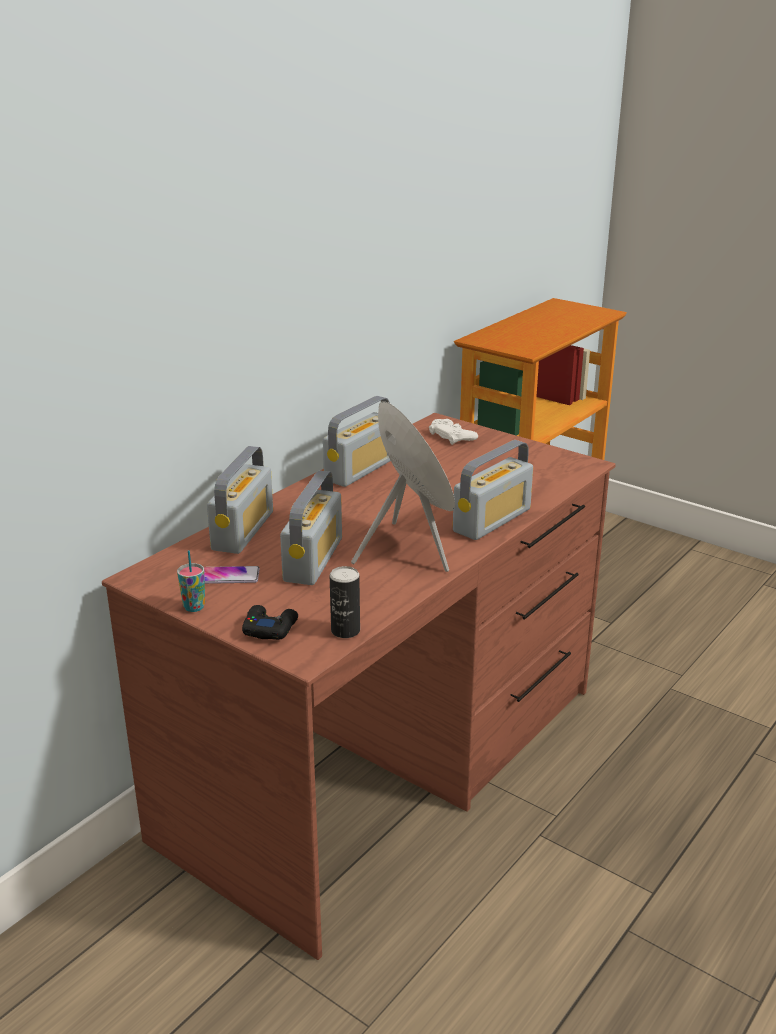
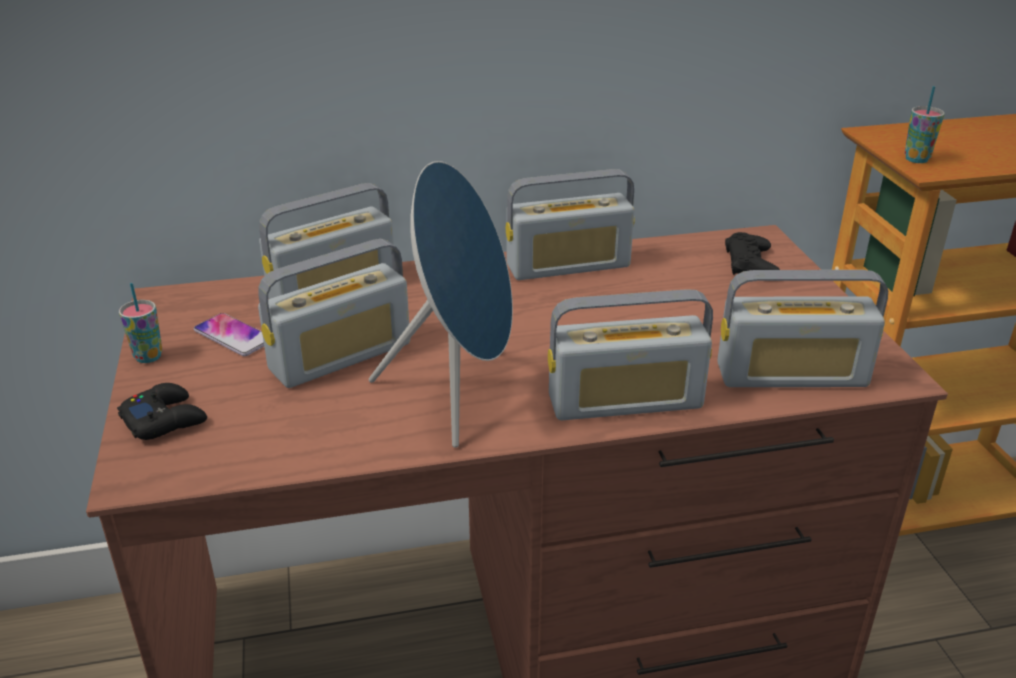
camera: 40 degrees right, 5 degrees up
can [330,566,360,638] -> none
white game controller [429,419,478,445] -> black game controller [725,232,780,275]
none -> radio [717,270,888,387]
none -> cup [904,86,945,163]

